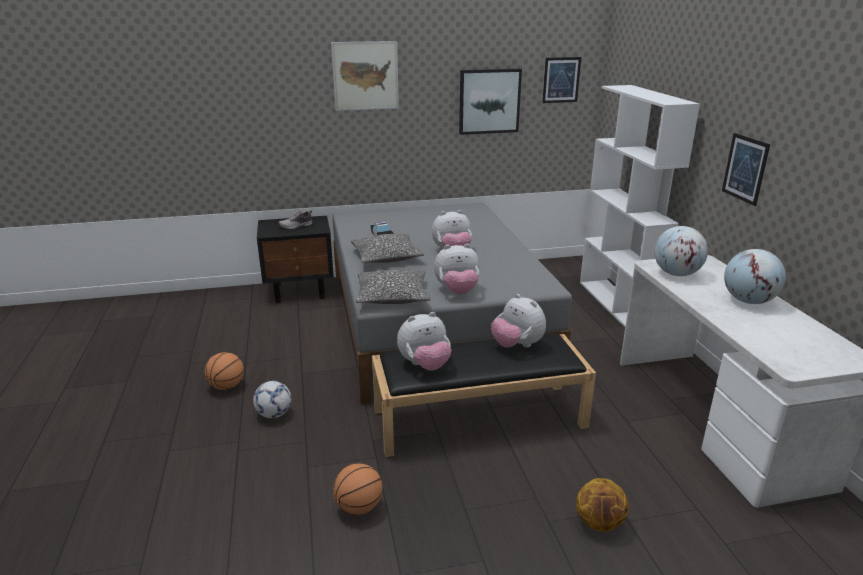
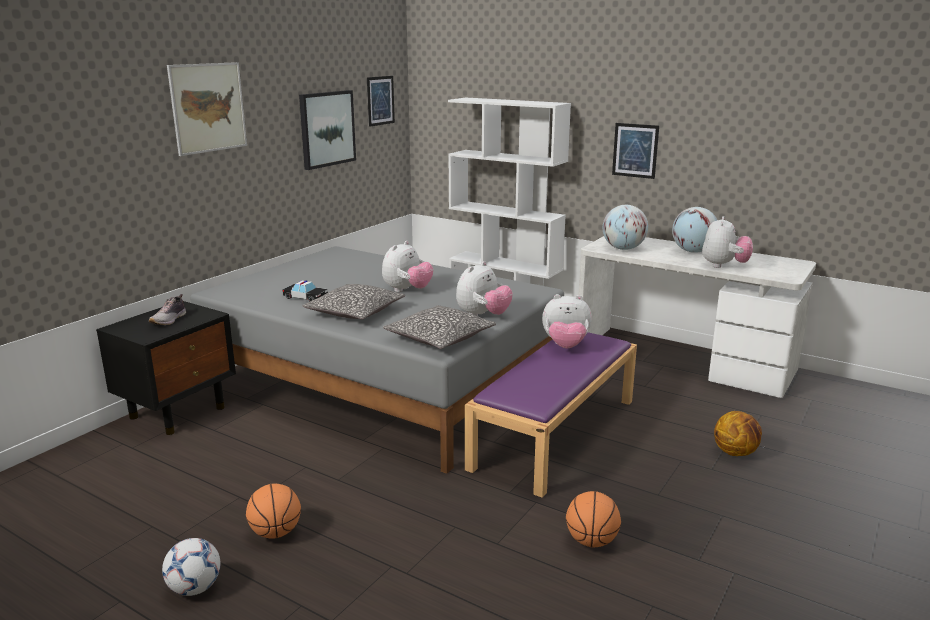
camera: 45 degrees left, 5 degrees down
football [253,381,291,418] -> football moved to [162,538,220,596]
black bench [372,333,596,457] -> purple bench [465,332,637,498]
plush toy [397,312,451,371] -> plush toy moved to [702,216,753,268]

